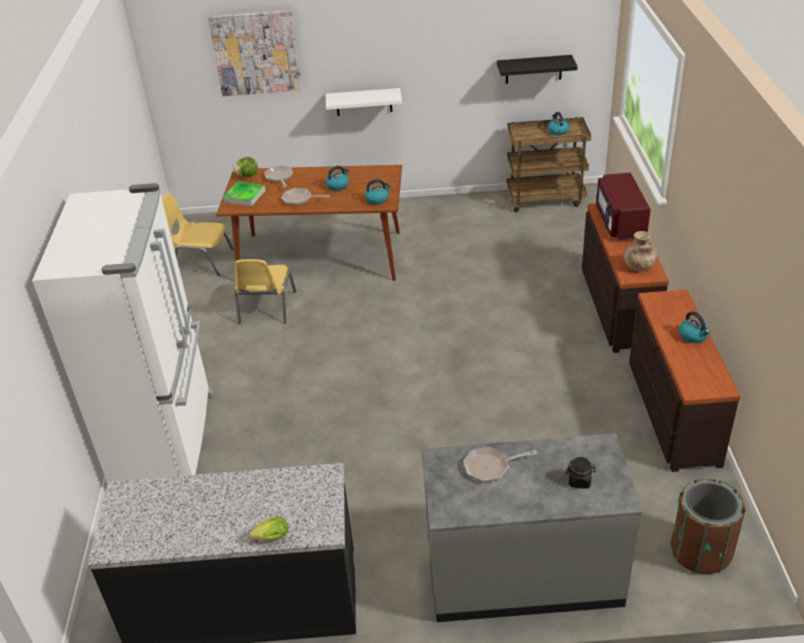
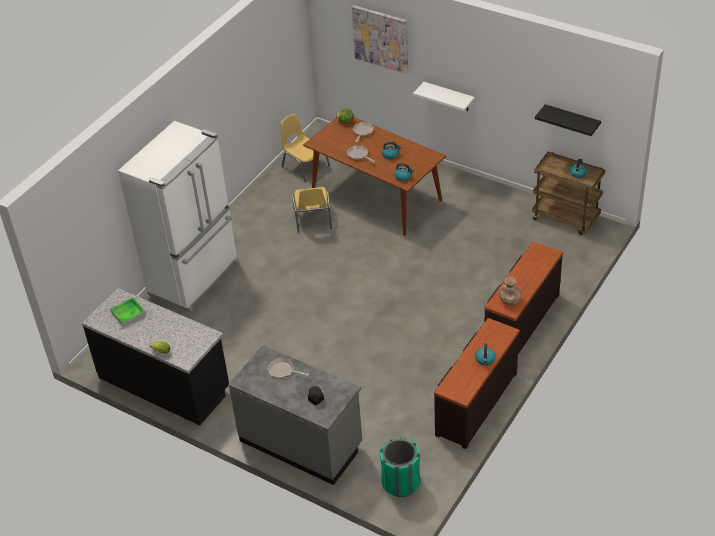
camera: 35 degrees right, 5 degrees up
tray [223,181,266,206] -> tray moved to [110,297,146,327]
yellow chair [235,259,296,324] -> yellow chair turned 45 degrees counterclockwise [292,187,332,233]
red microwave [596,172,651,240] -> none
brown trash can [670,479,745,574] -> green trash can [380,438,421,497]

